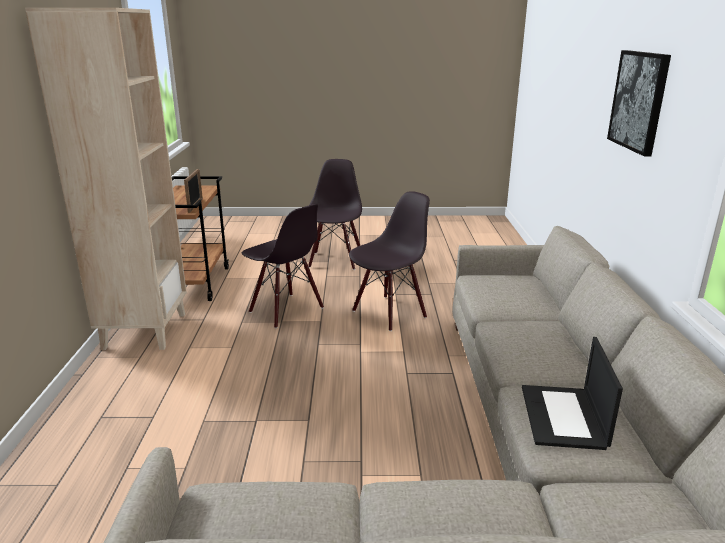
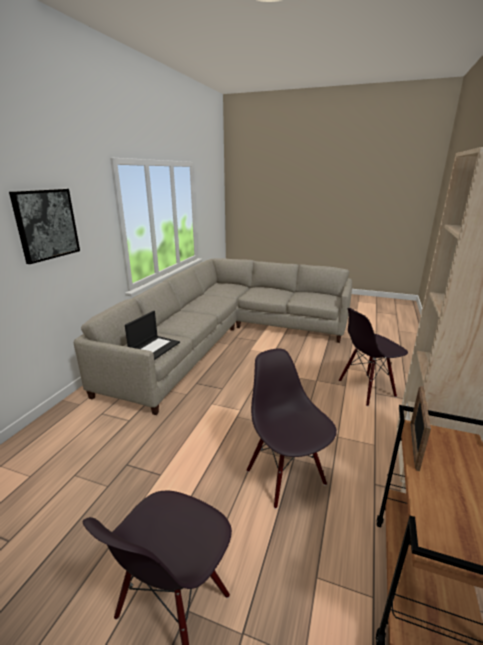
camera: 160 degrees left, 0 degrees up
black chair [349,191,430,331] -> black chair moved to [339,308,408,406]
laptop [522,337,623,450] -> laptop moved to [125,311,180,360]

